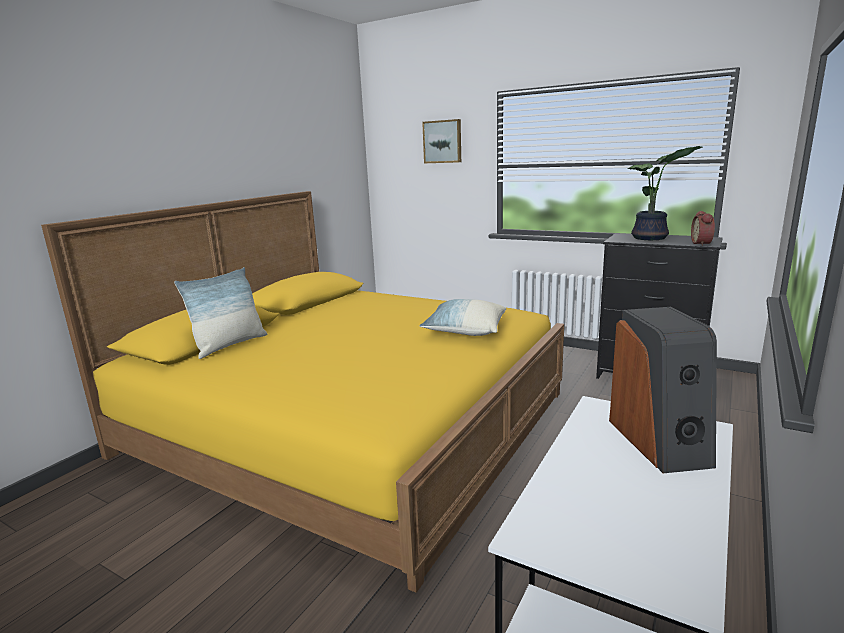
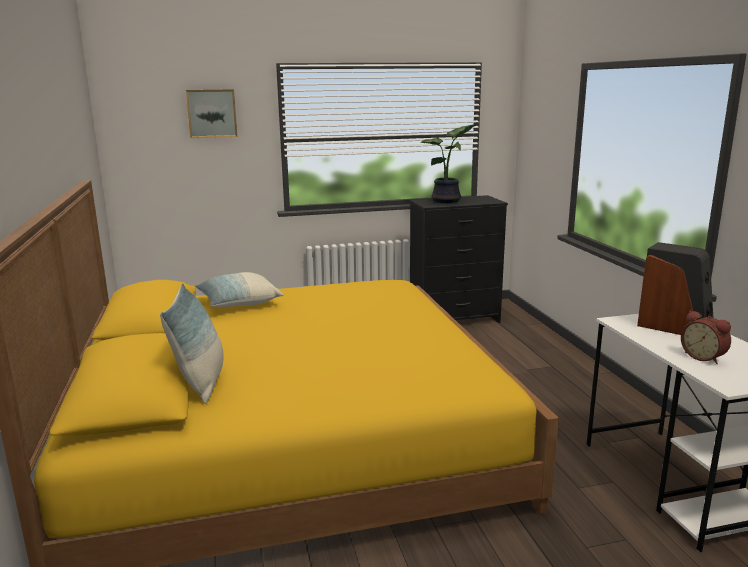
camera: 45 degrees left, 0 degrees up
pillow [420,299,506,336] -> pillow moved to [195,272,283,307]
alarm clock [691,211,715,246] -> alarm clock moved to [681,311,731,364]

